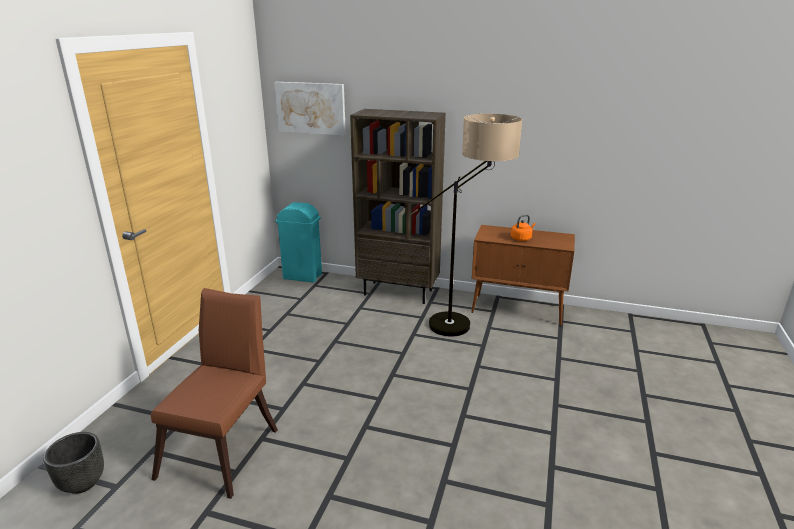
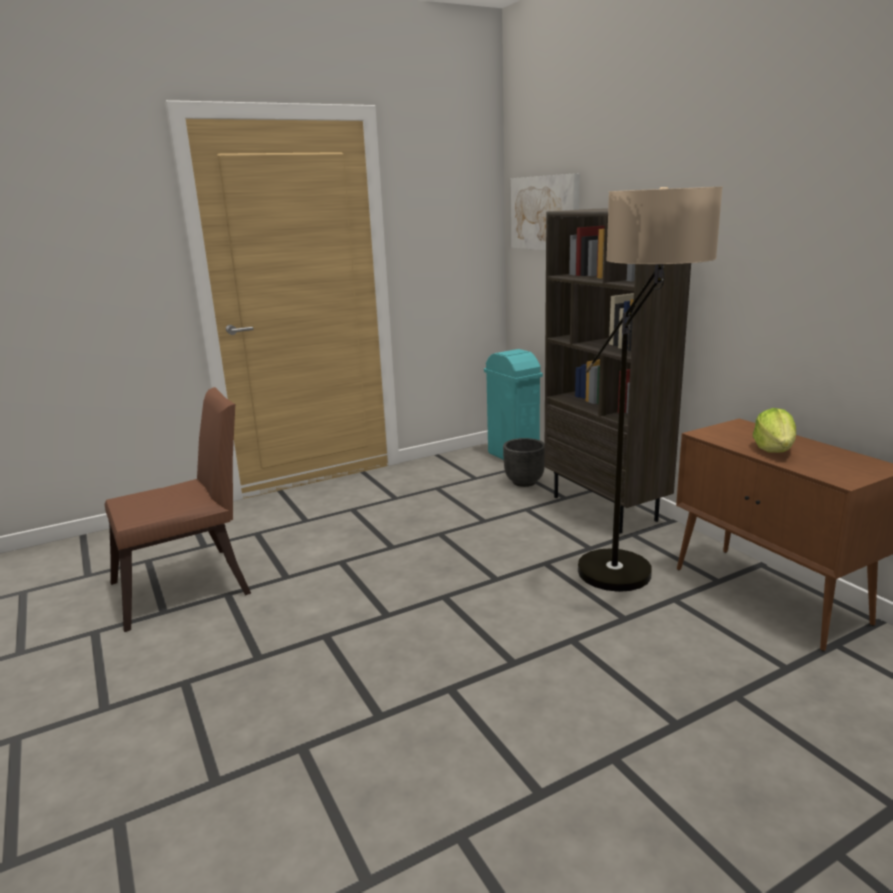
camera: 45 degrees right, 5 degrees down
black planter [43,432,104,494] -> black planter moved to [503,438,545,487]
orange kettle [511,214,536,241] -> lettuce [753,408,796,453]

